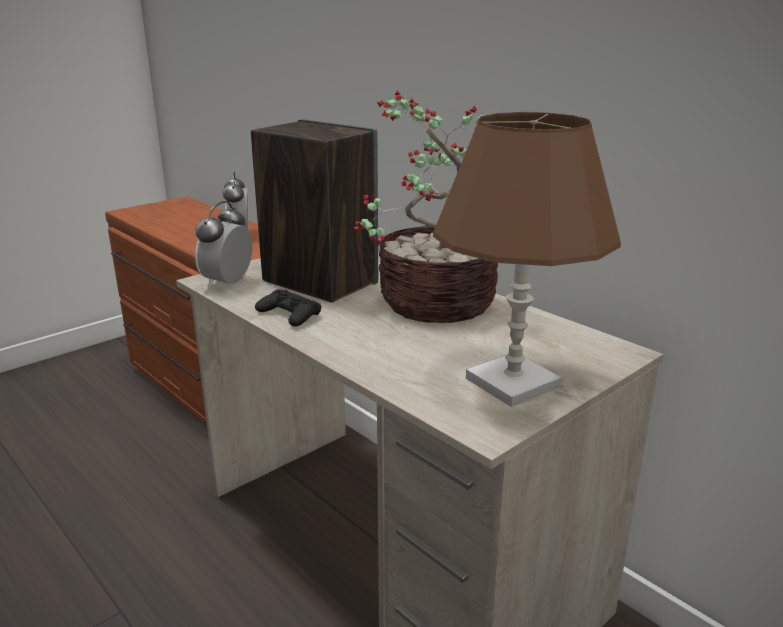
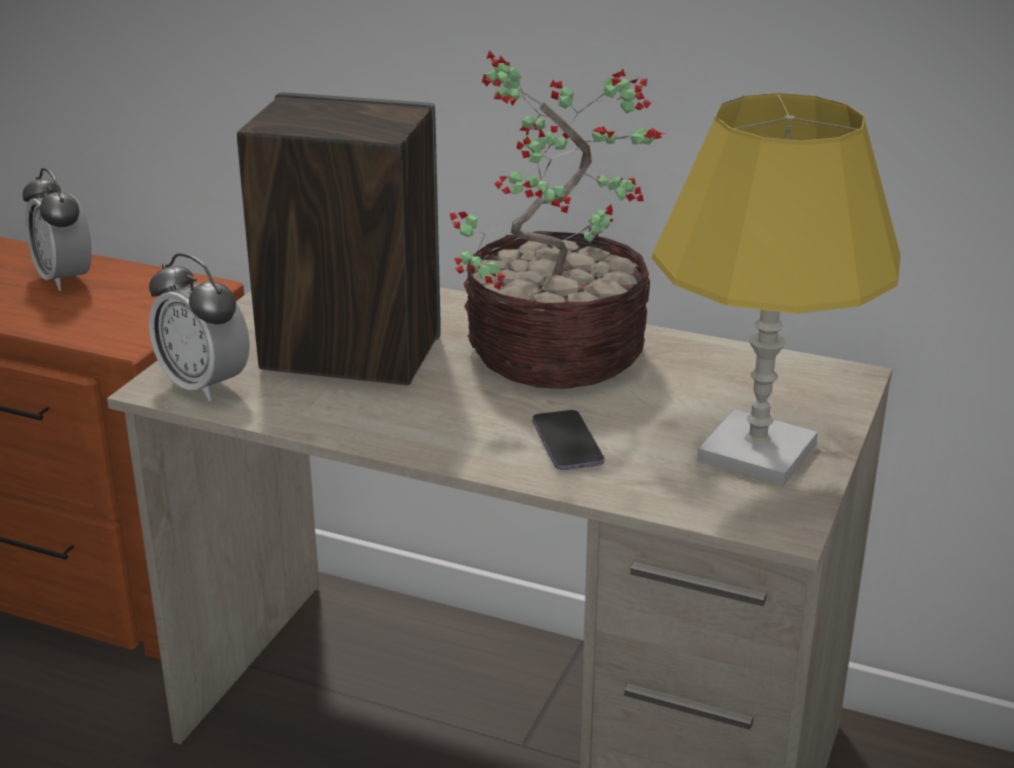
camera: 25 degrees left, 5 degrees up
alarm clock [195,201,253,288] -> alarm clock turned 45 degrees counterclockwise [149,253,250,401]
black game controller [255,289,322,326] -> none
brown table lamp [433,112,621,407] -> yellow table lamp [652,93,900,486]
none -> phone [532,410,604,470]

